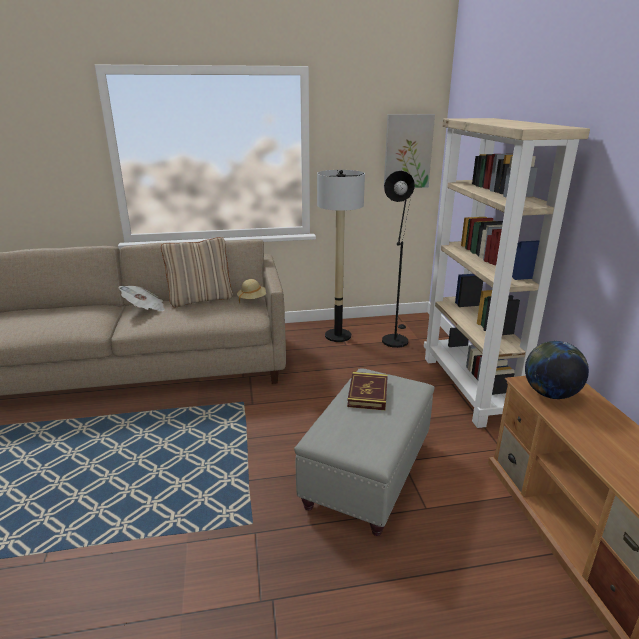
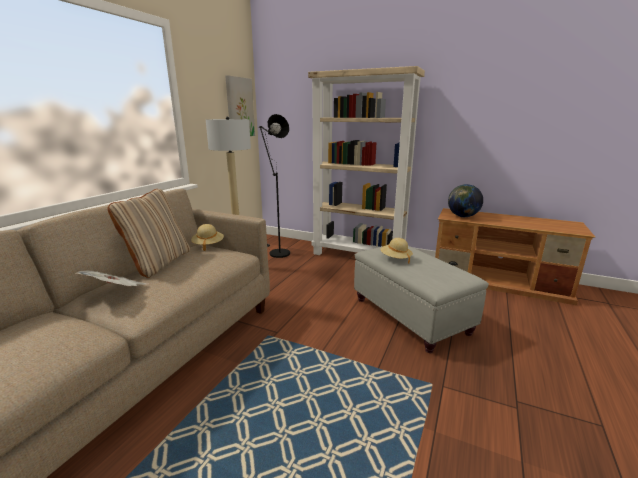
camera: 55 degrees left, 5 degrees down
book [347,372,388,410] -> beige hat [380,238,413,264]

